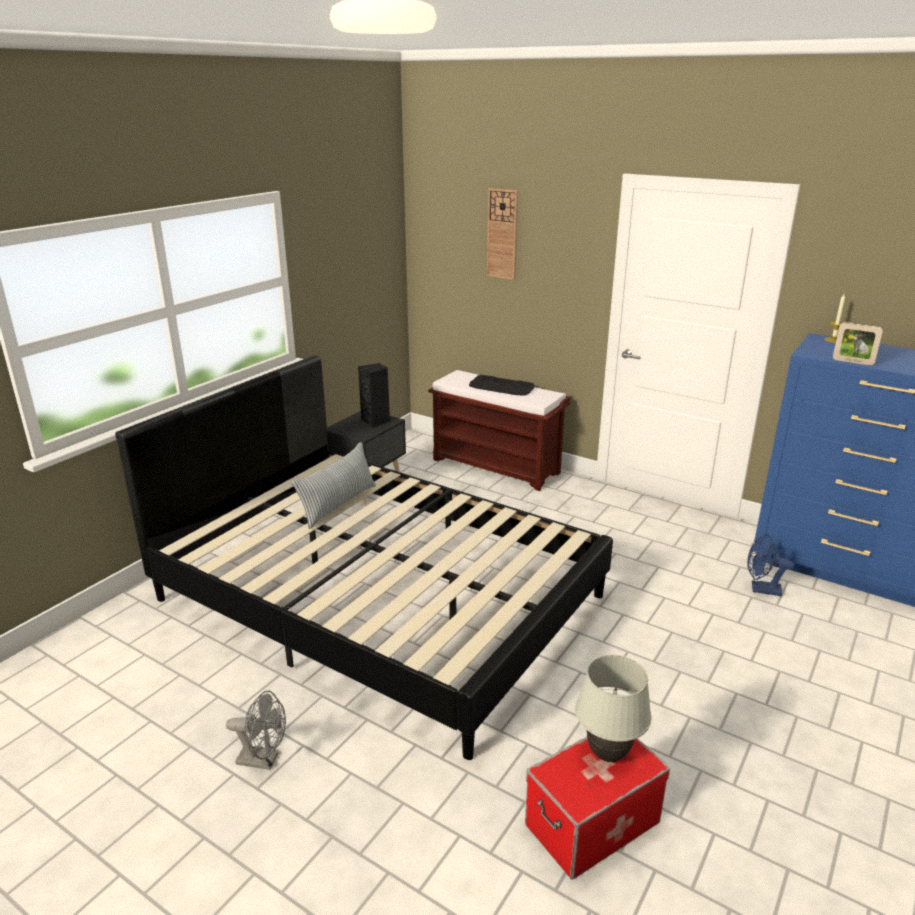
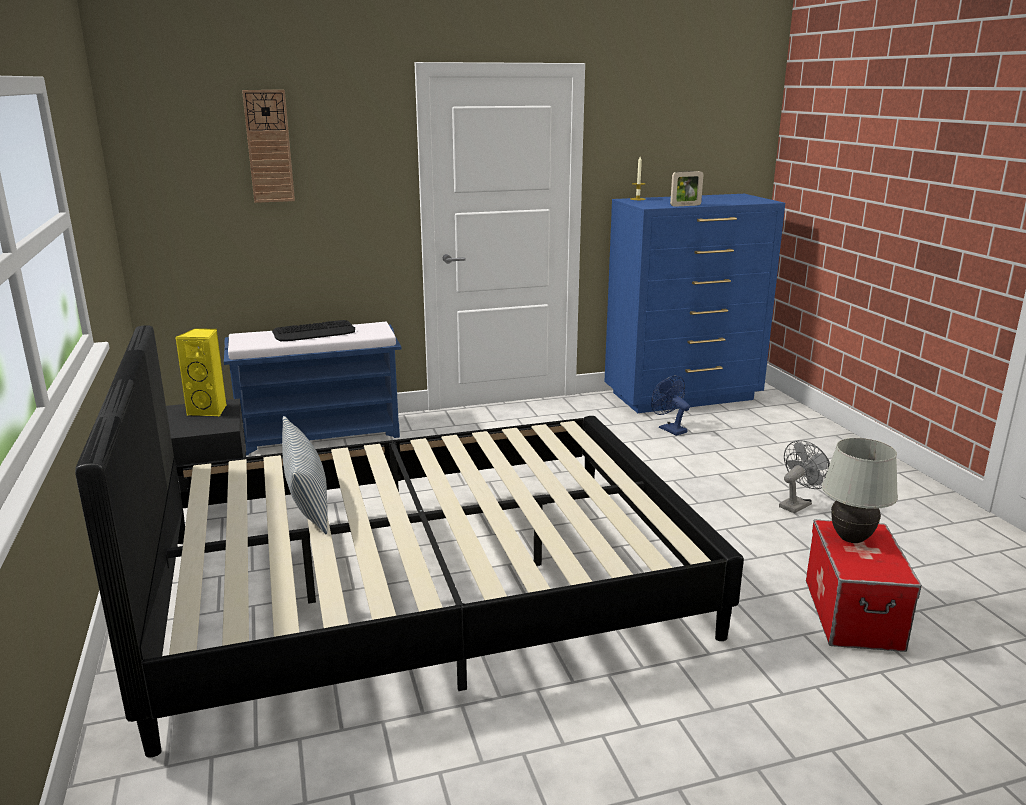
camera: 50 degrees left, 5 degrees down
grey fan [226,690,286,770] -> grey fan moved to [779,440,830,513]
black speaker [358,363,390,428] -> yellow speaker [176,328,226,416]
brown bench [428,370,571,491] -> blue bench [224,322,401,455]
blue fan [747,534,794,596] -> blue fan turned 90 degrees clockwise [651,375,690,436]

